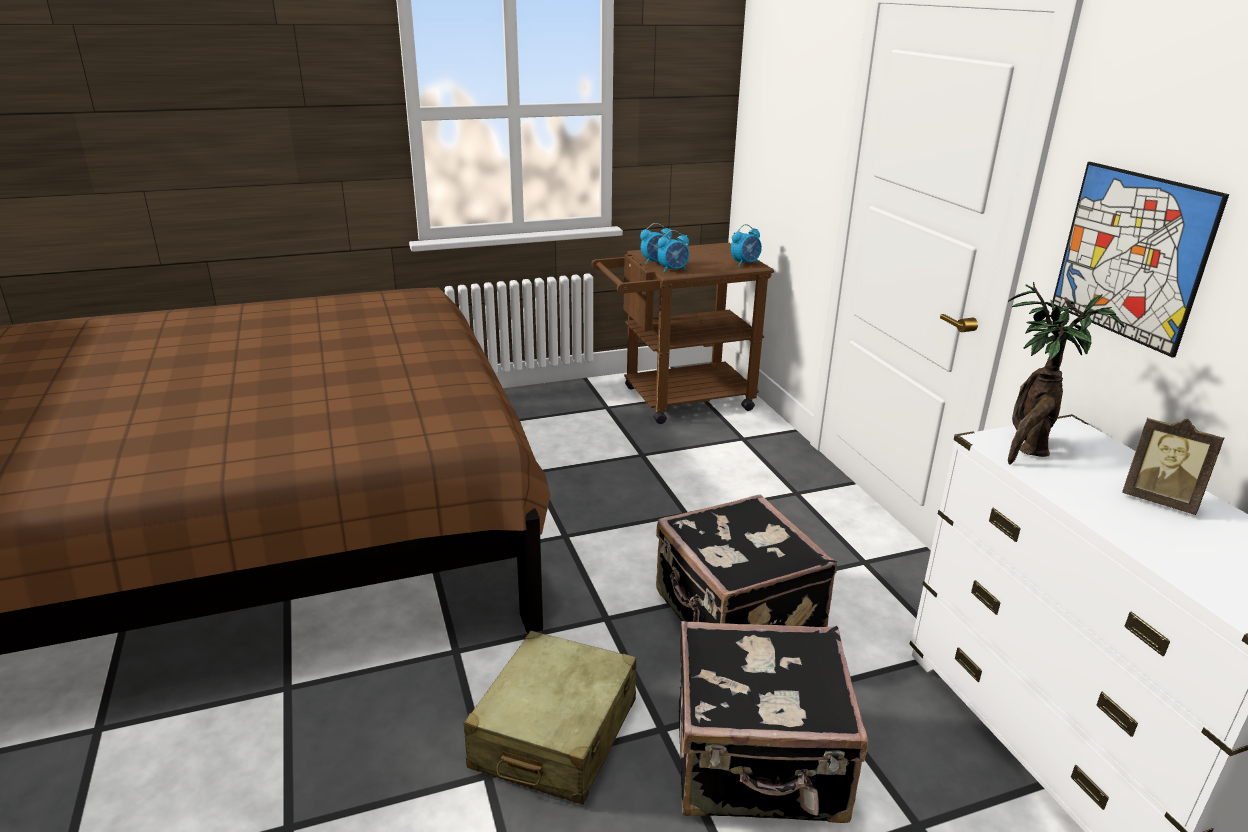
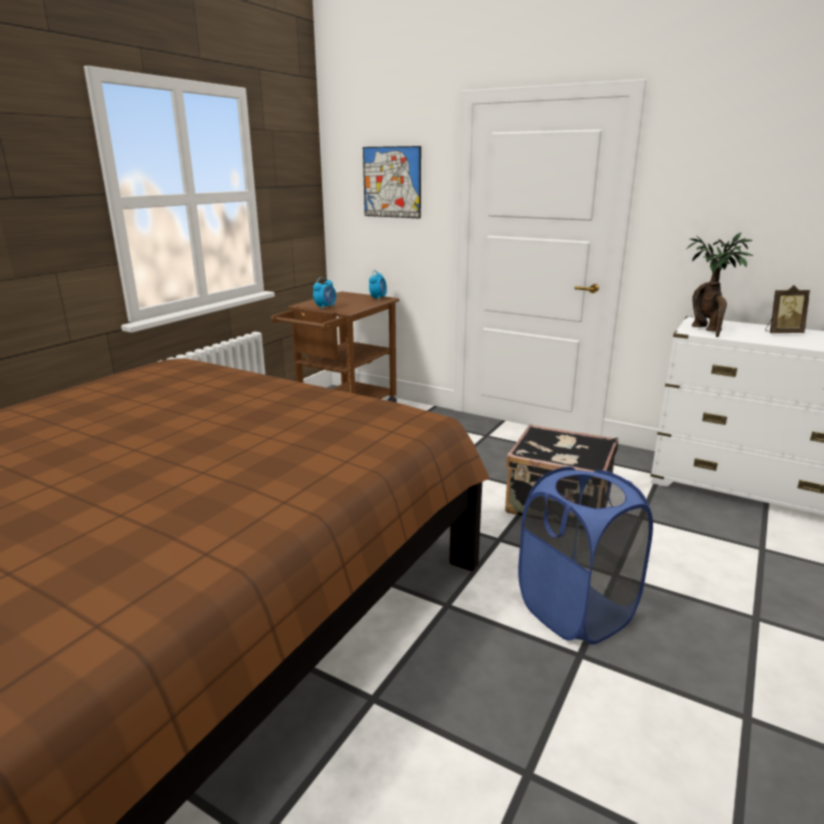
camera: 40 degrees left, 5 degrees down
beige suitcase [463,631,636,805] -> blue laundry basket [518,467,653,645]
alarm clock [657,230,689,273] -> none
black suitcase [679,621,868,823] -> none
picture [1052,162,1229,358] -> picture moved to [363,146,421,219]

